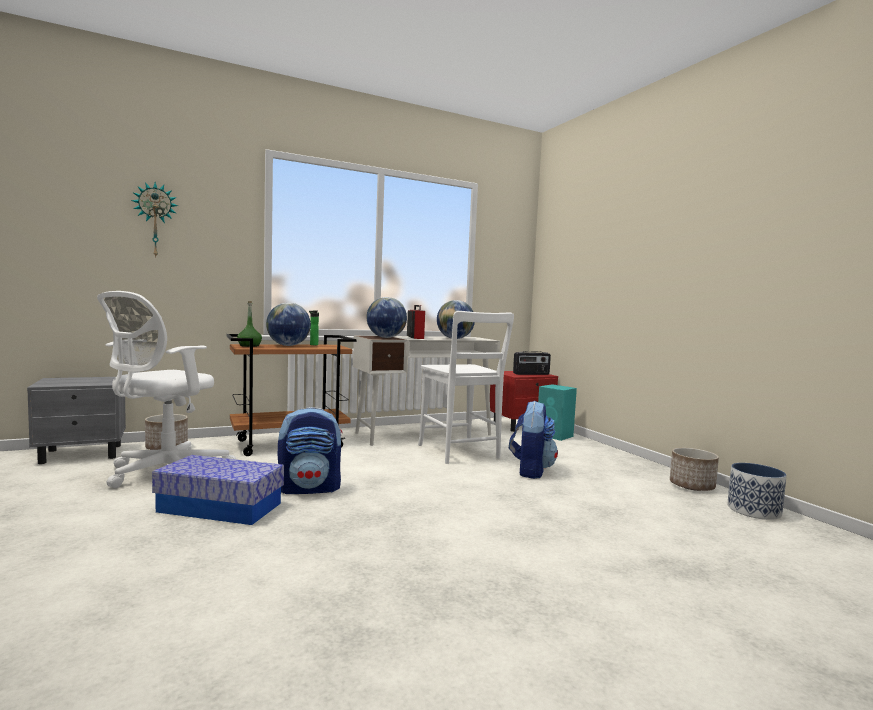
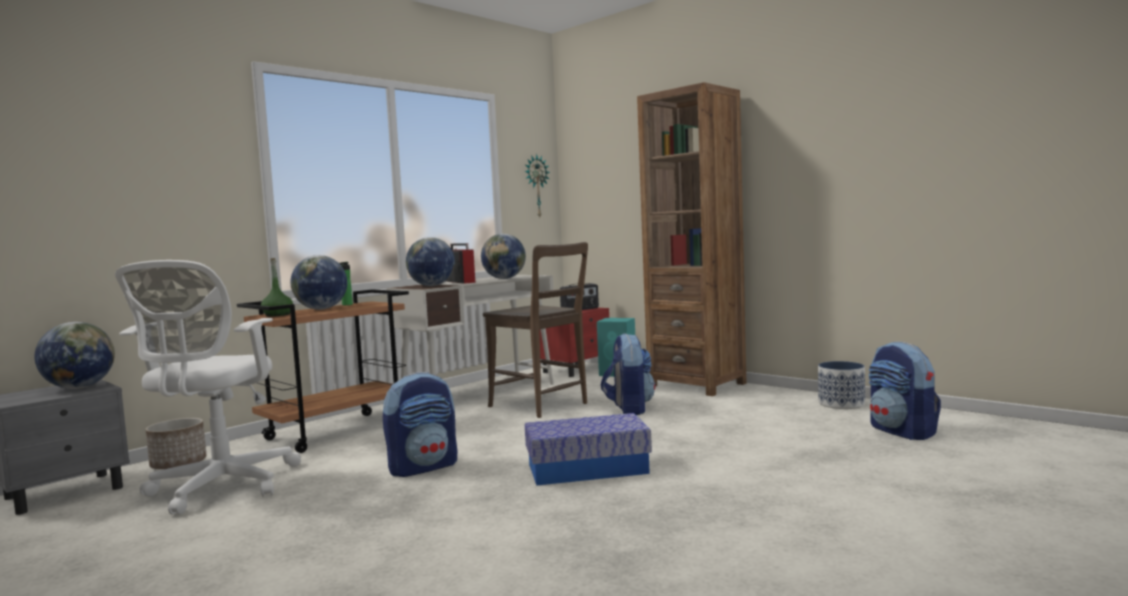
camera: 20 degrees left, 0 degrees up
wall clock [131,182,178,258] -> wall clock moved to [525,154,550,217]
storage box [152,455,284,525] -> storage box moved to [525,413,652,486]
white chair [418,311,514,464] -> brown chair [483,242,588,418]
planter [670,447,719,491] -> none
none -> globe [34,322,115,389]
none -> brown bookcase [637,82,746,396]
none -> backpack [868,342,941,440]

